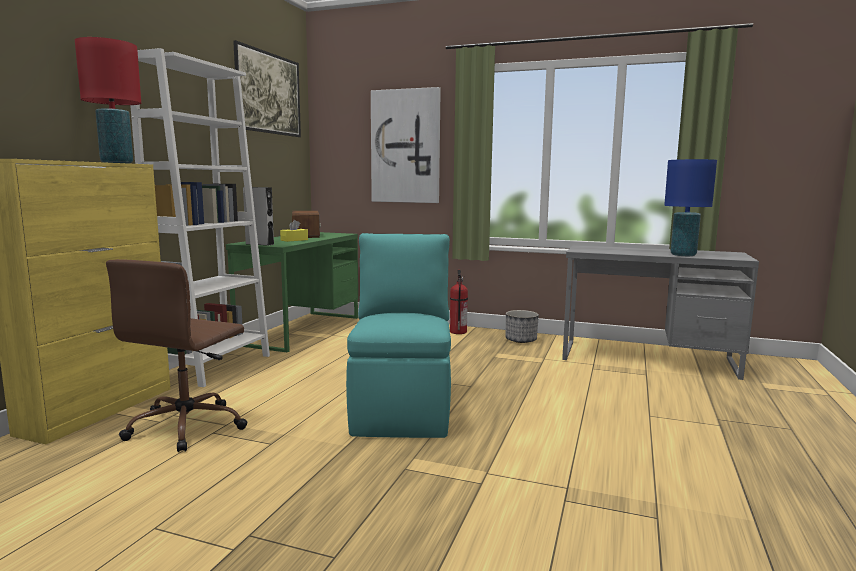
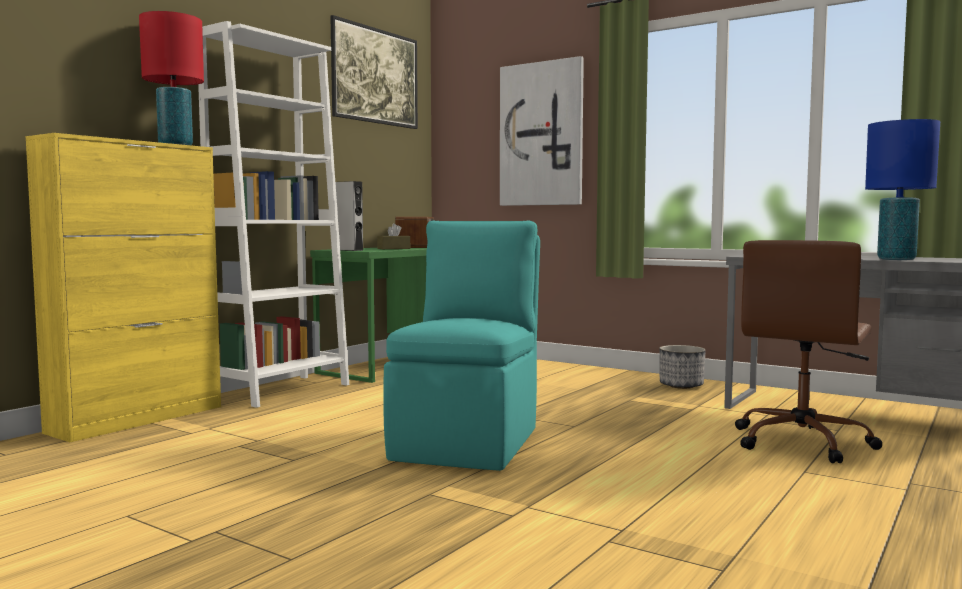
camera: 15 degrees right, 5 degrees down
brown office chair [106,259,248,452] -> brown office chair moved to [735,240,883,463]
yellow tissue box [280,220,308,242] -> brown tissue box [377,224,410,249]
fire extinguisher [450,270,468,334] -> none

